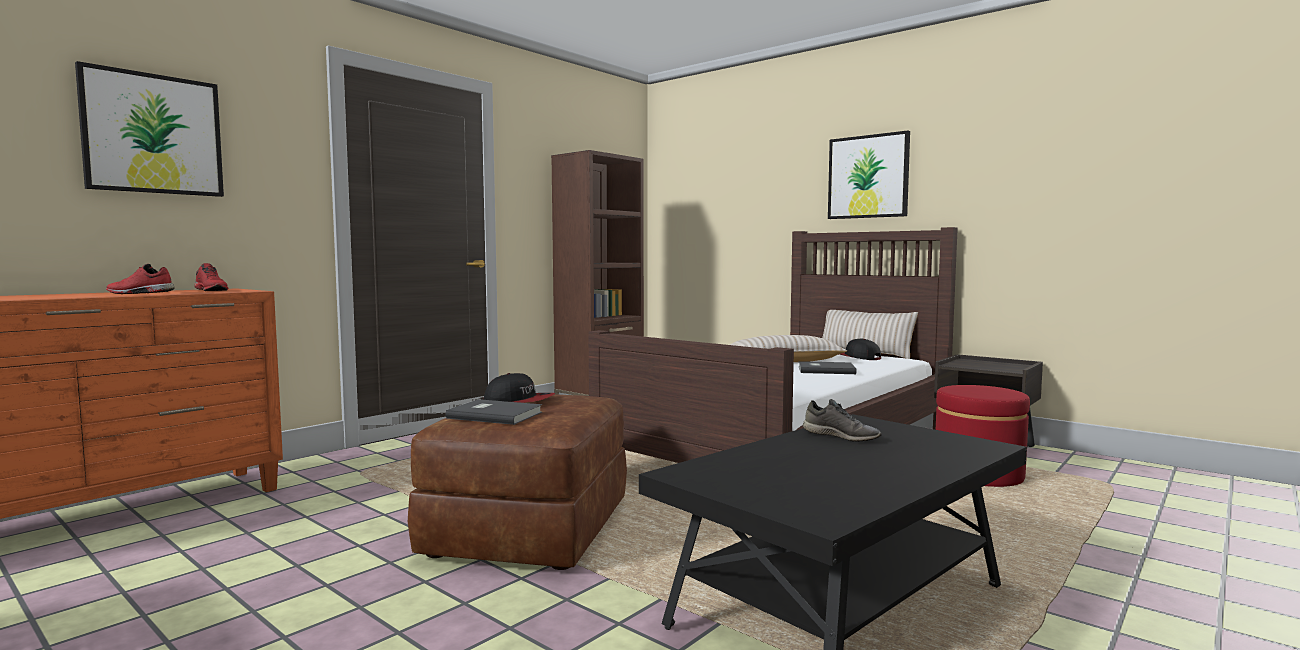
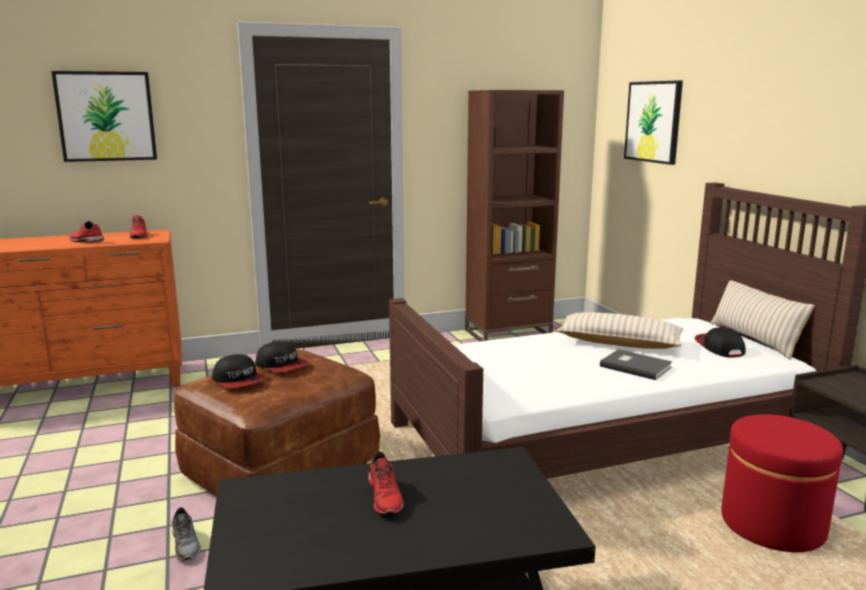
camera: 30 degrees right, 10 degrees up
grey book [446,399,542,425] -> cap [212,354,265,388]
grey shoe [803,399,882,442] -> grey shoe moved to [172,507,201,560]
picture [828,131,910,219] -> picture moved to [624,80,683,165]
none -> red shoe [368,451,404,514]

